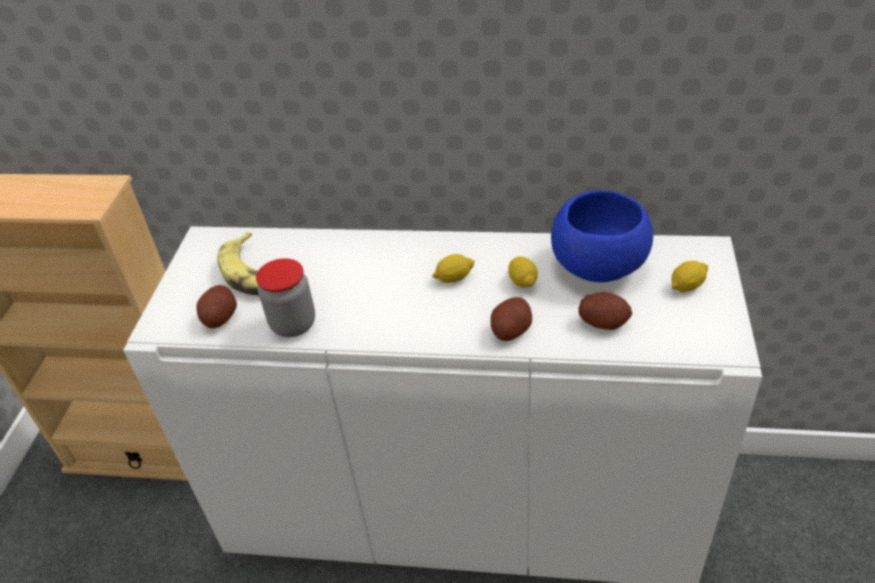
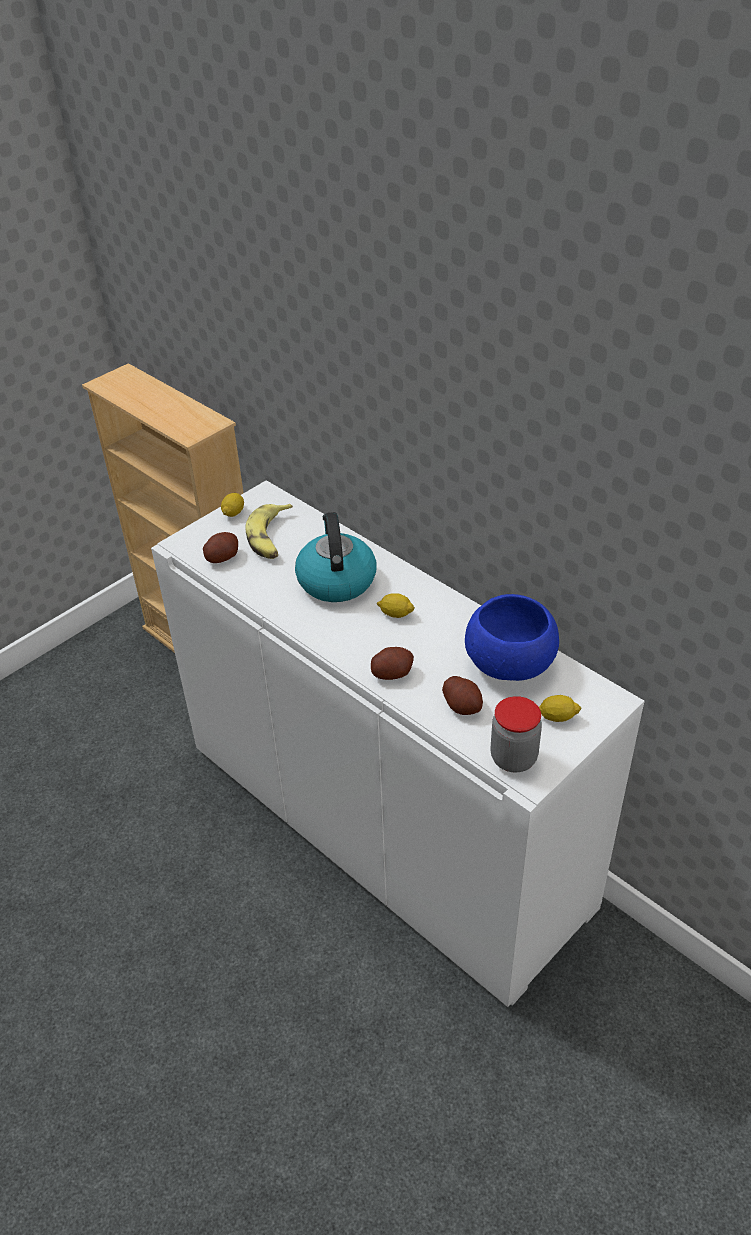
camera: 35 degrees right, 0 degrees up
jar [256,258,315,337] -> jar moved to [491,696,542,772]
lemon [508,257,538,288] -> lemon moved to [221,493,244,517]
none -> kettle [295,512,376,602]

